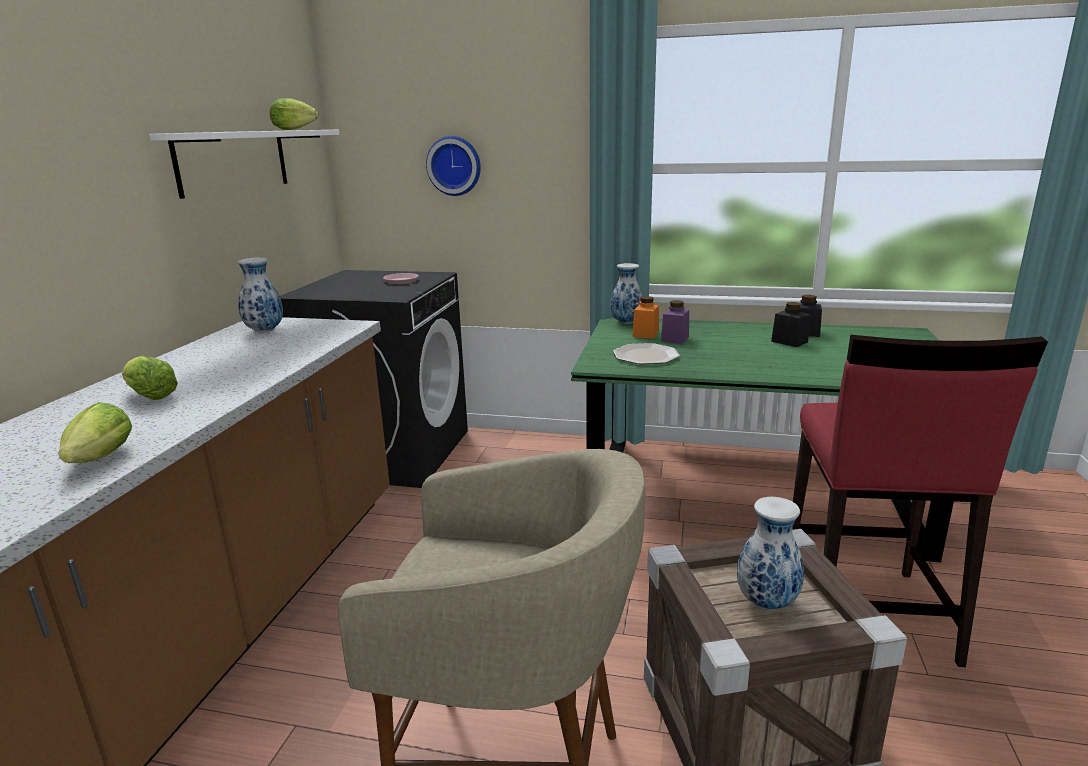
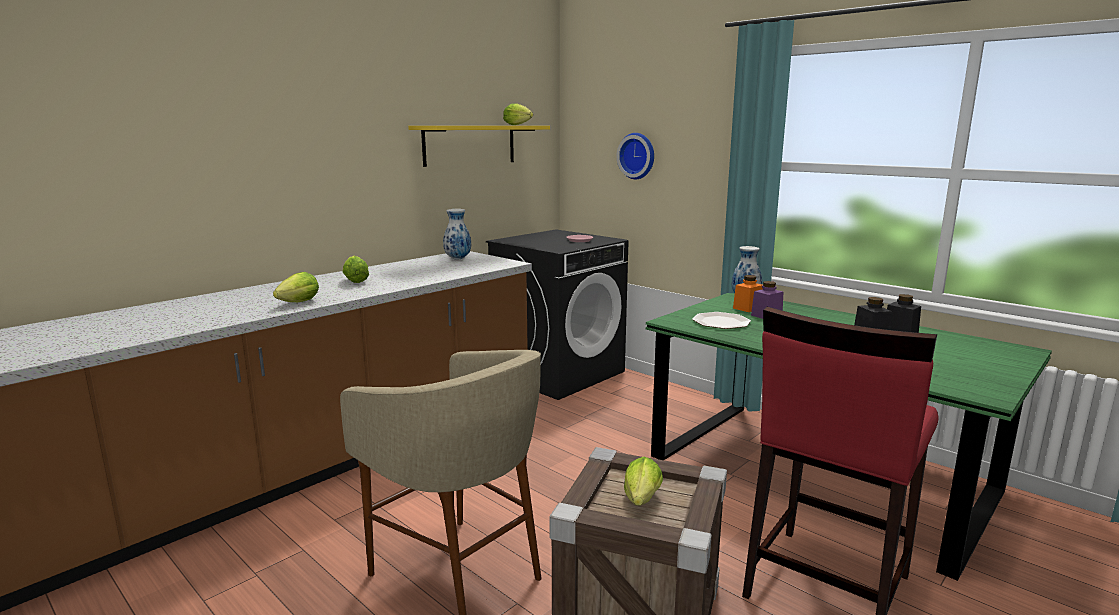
camera: 30 degrees right, 5 degrees down
white shelf [149,130,339,199] -> yellow shelf [408,126,550,167]
vase [737,497,804,610] -> lettuce [624,457,663,506]

